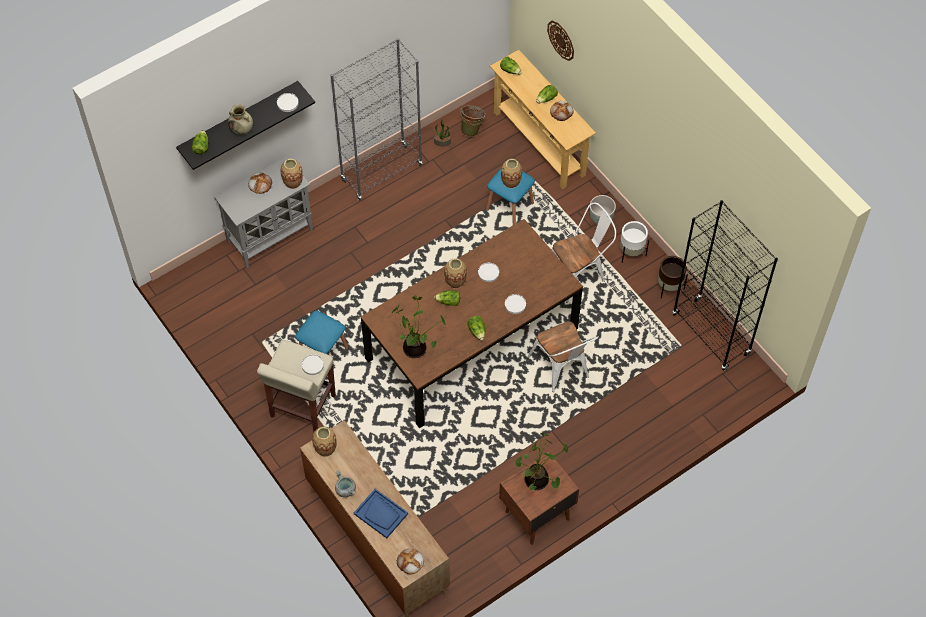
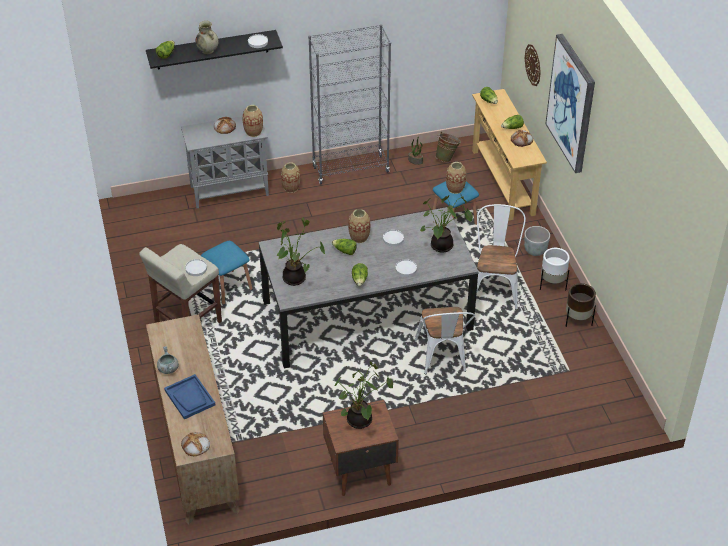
camera: 20 degrees right, 15 degrees down
vase [312,426,337,457] -> vase moved to [281,162,301,193]
brown dining table [361,219,583,428] -> grey dining table [259,207,479,368]
white chair [552,202,616,303] -> white chair turned 75 degrees counterclockwise [476,204,526,310]
black bookcase [672,200,778,371] -> none
none -> potted plant [420,193,473,253]
none -> picture [545,34,595,173]

